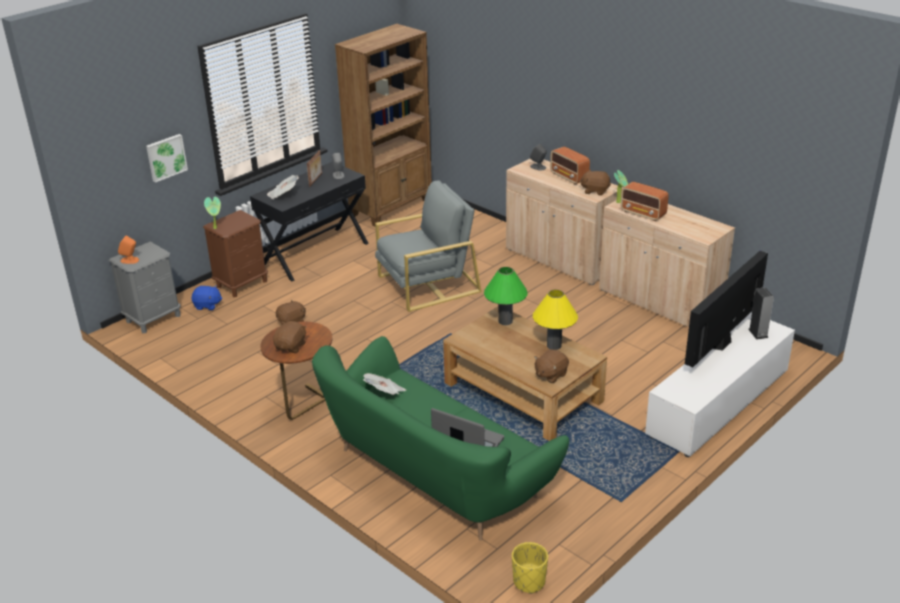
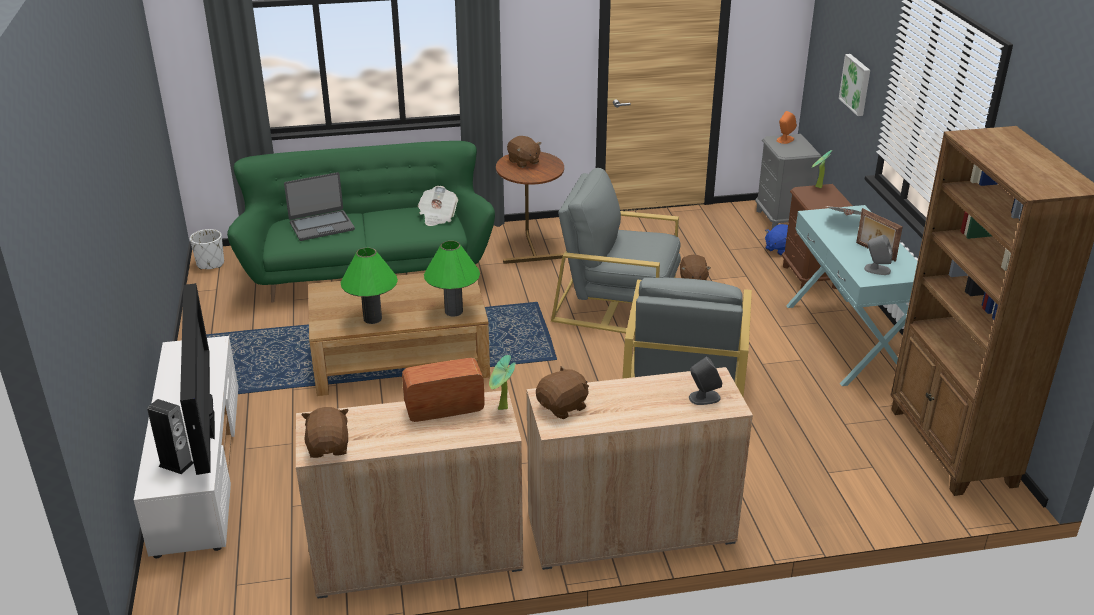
camera: 125 degrees right, 0 degrees up
black console table [250,162,369,282] -> turquoise console table [786,205,918,386]
yellow planter [512,542,548,594] -> white planter [190,229,224,270]
yellow table lamp [533,289,578,350] -> green table lamp [341,247,398,324]
brown plush toy [534,349,569,383] -> brown plush toy moved to [302,407,349,458]
radio [550,146,590,185] -> none
none -> grey armchair [551,168,681,334]

